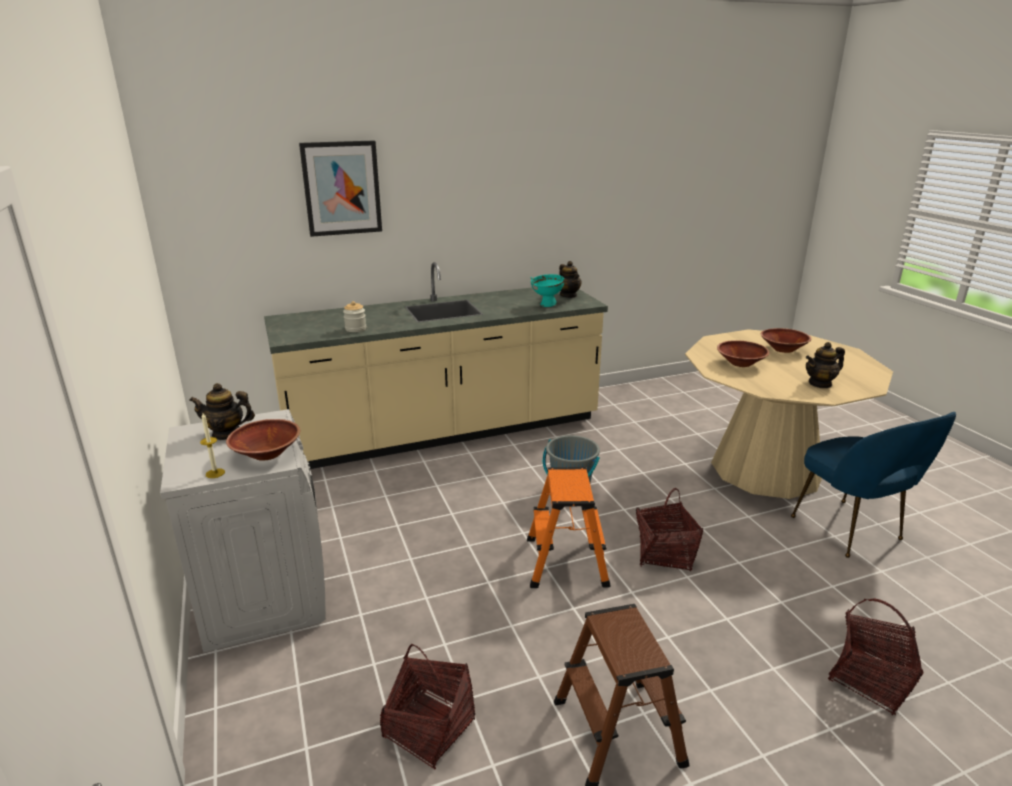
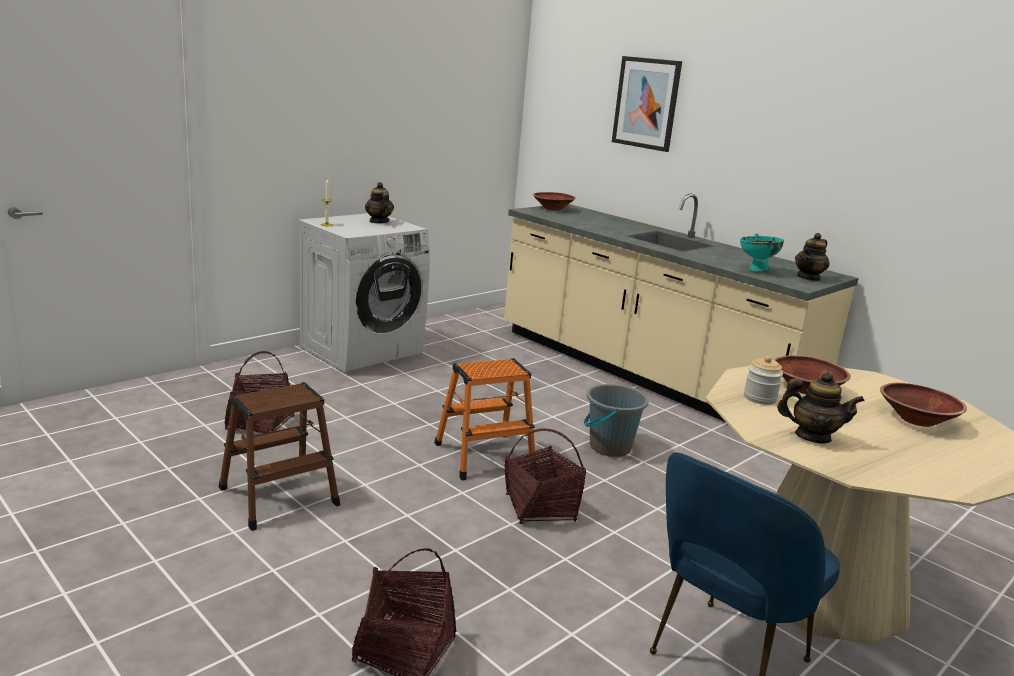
camera: 65 degrees right, 5 degrees down
brown bowl [226,419,300,461] -> brown bowl moved to [533,192,576,211]
jar [343,301,366,332] -> jar moved to [744,356,783,405]
teapot [806,342,845,388] -> teapot turned 150 degrees clockwise [777,372,865,444]

